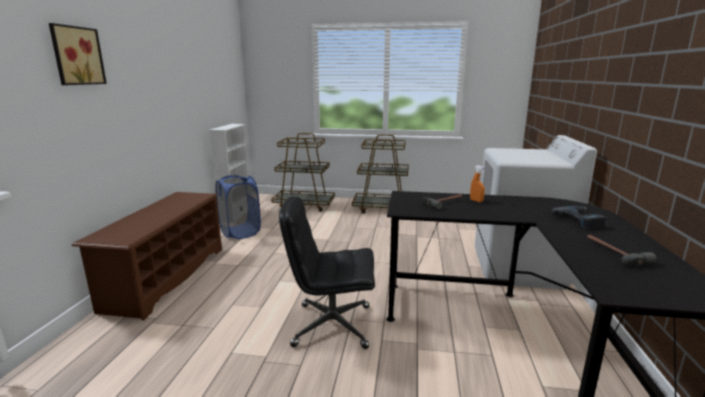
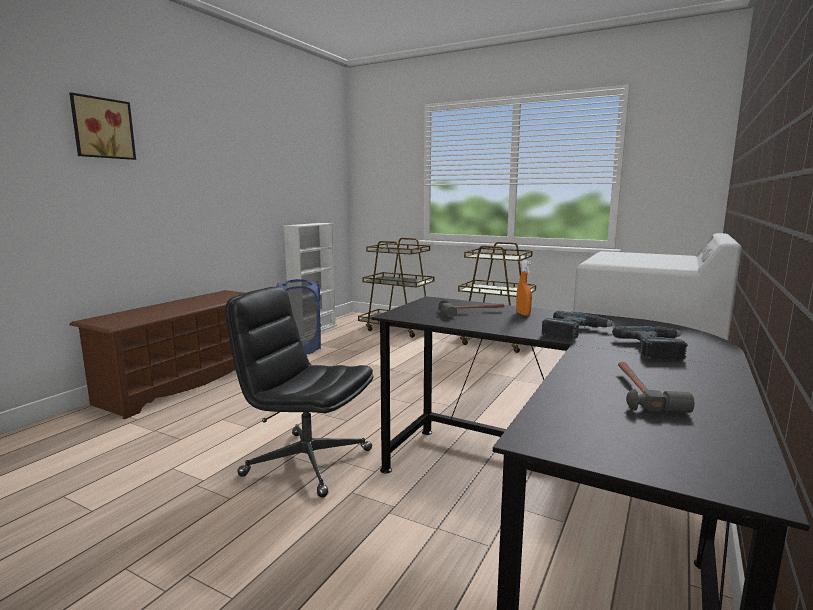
camera: 20 degrees right, 5 degrees down
none -> power drill [542,311,615,340]

